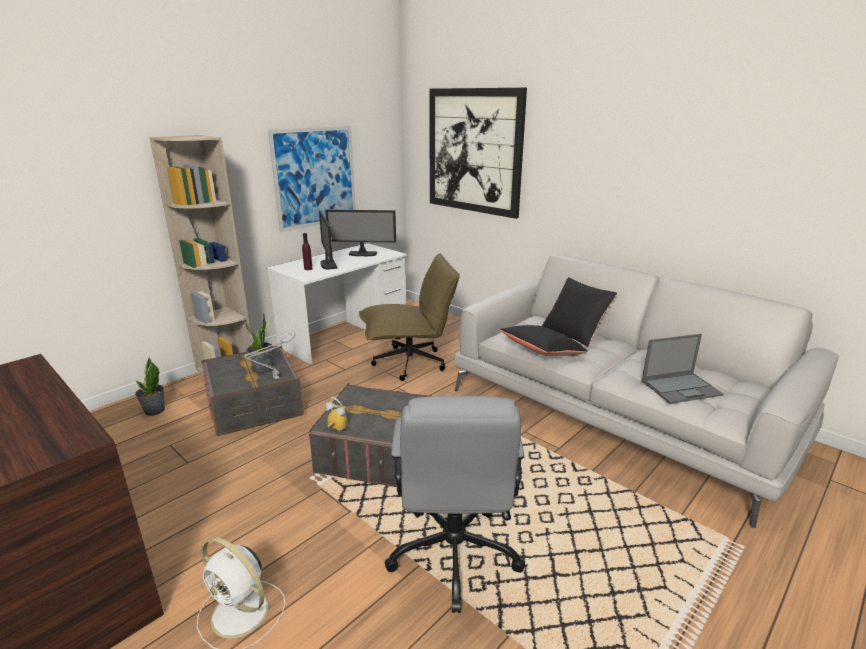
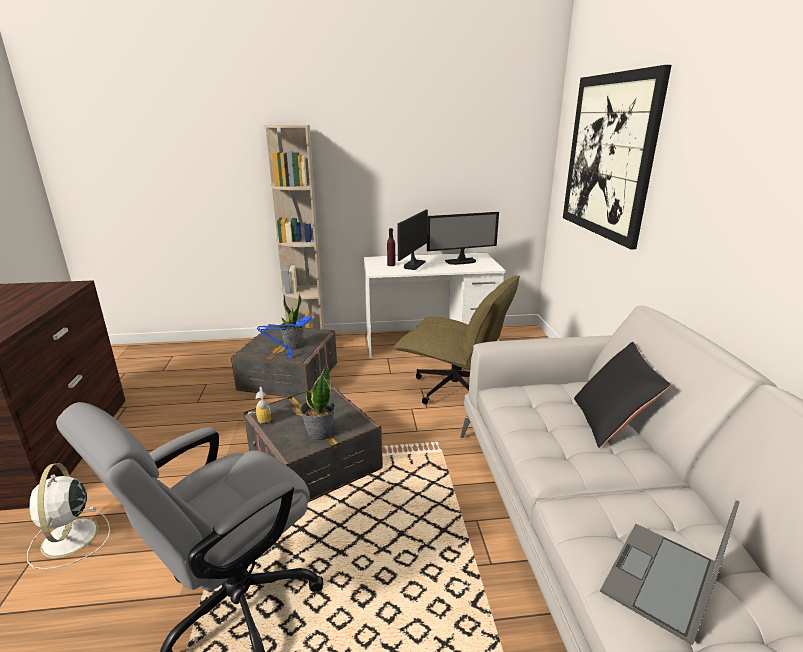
camera: 40 degrees right, 0 degrees up
potted plant [135,358,165,416] -> potted plant moved to [300,365,335,441]
grey table lamp [244,330,295,379] -> blue table lamp [257,316,311,358]
picture [268,126,356,232] -> none
monitor [325,210,396,256] -> monitor turned 60 degrees counterclockwise [427,212,499,265]
black pillow [500,325,588,356] -> none
laptop [642,334,724,404] -> laptop turned 105 degrees clockwise [600,500,739,645]

